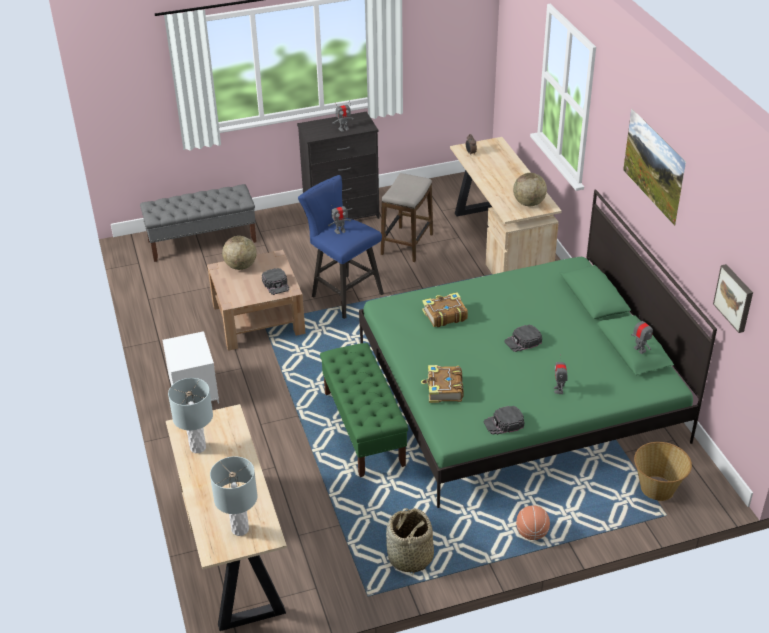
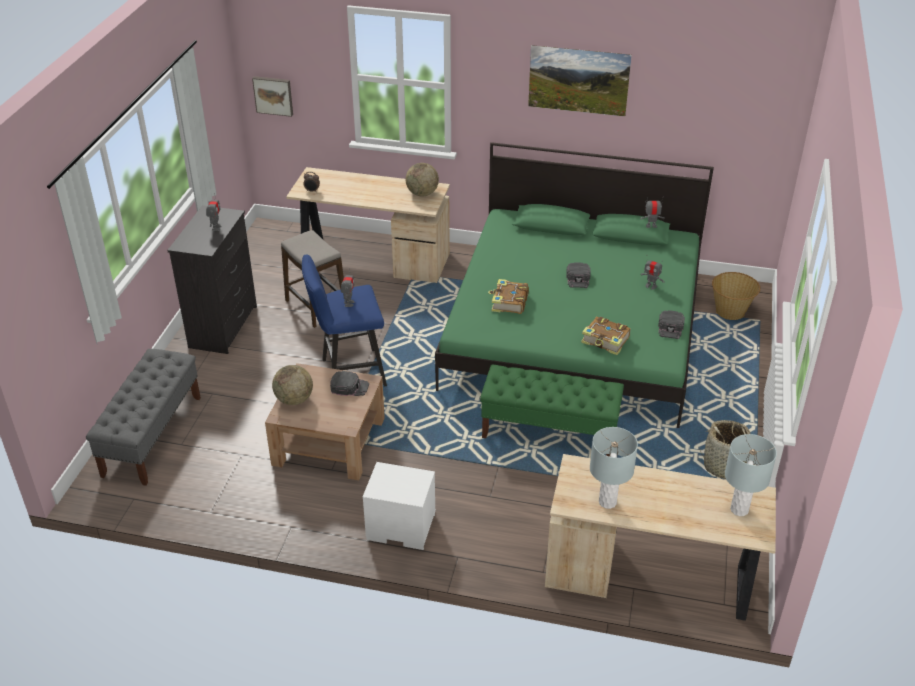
camera: 60 degrees left, 0 degrees up
basketball [516,505,550,540] -> none
picture [713,264,753,333] -> picture moved to [252,76,293,117]

